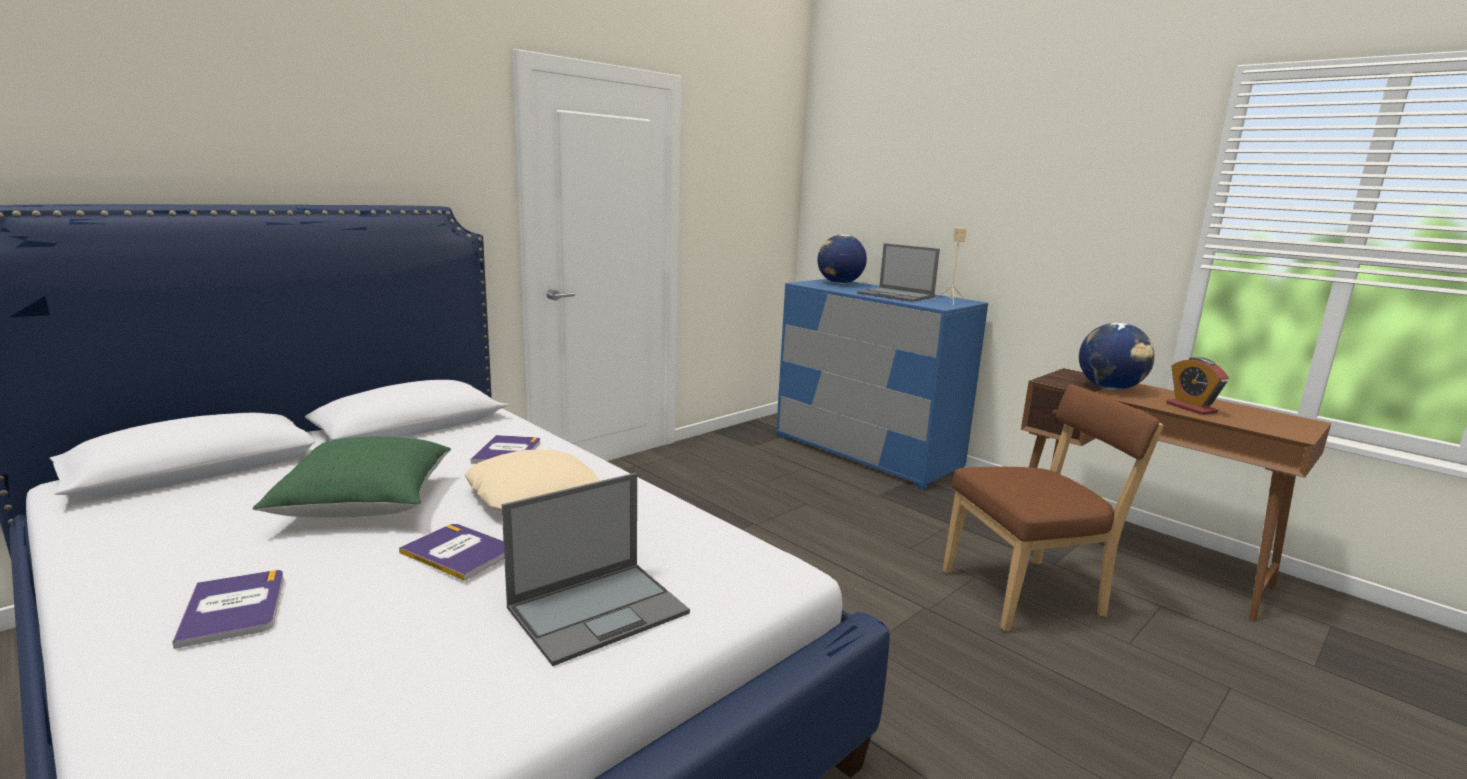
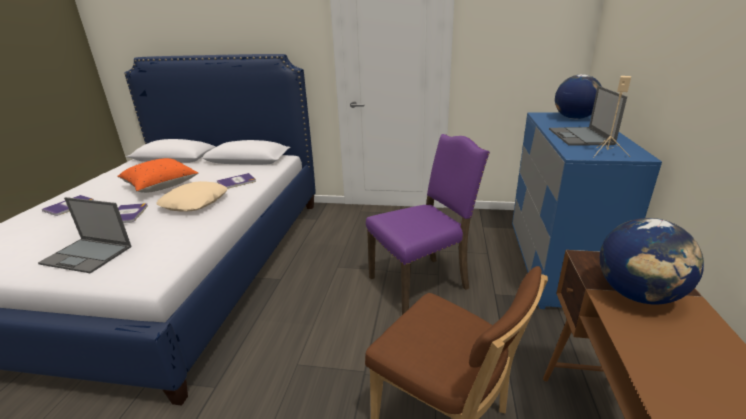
camera: 55 degrees right, 10 degrees up
green pillow [253,437,451,518] -> orange pillow [117,158,198,193]
alarm clock [1166,357,1229,415] -> none
none -> purple chair [366,134,490,315]

